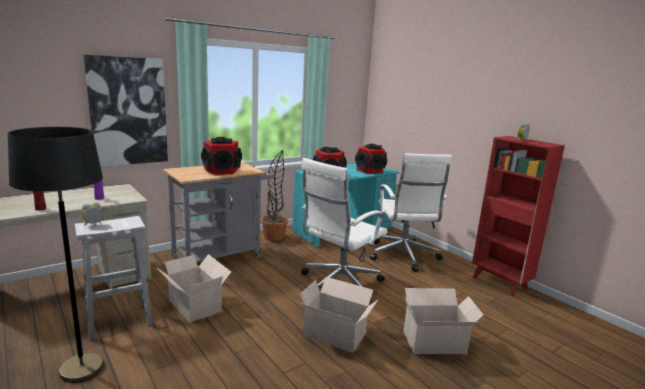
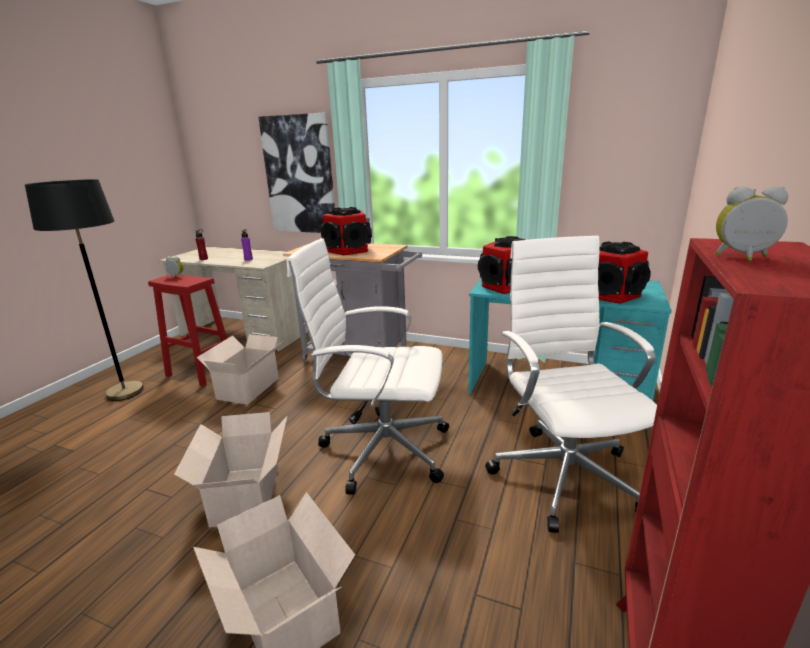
camera: 60 degrees right, 5 degrees up
white stool [75,216,153,341] -> red stool [148,274,227,387]
potted plant [261,150,288,241] -> none
white office chair [370,153,452,272] -> white office chair turned 120 degrees clockwise [485,235,657,533]

